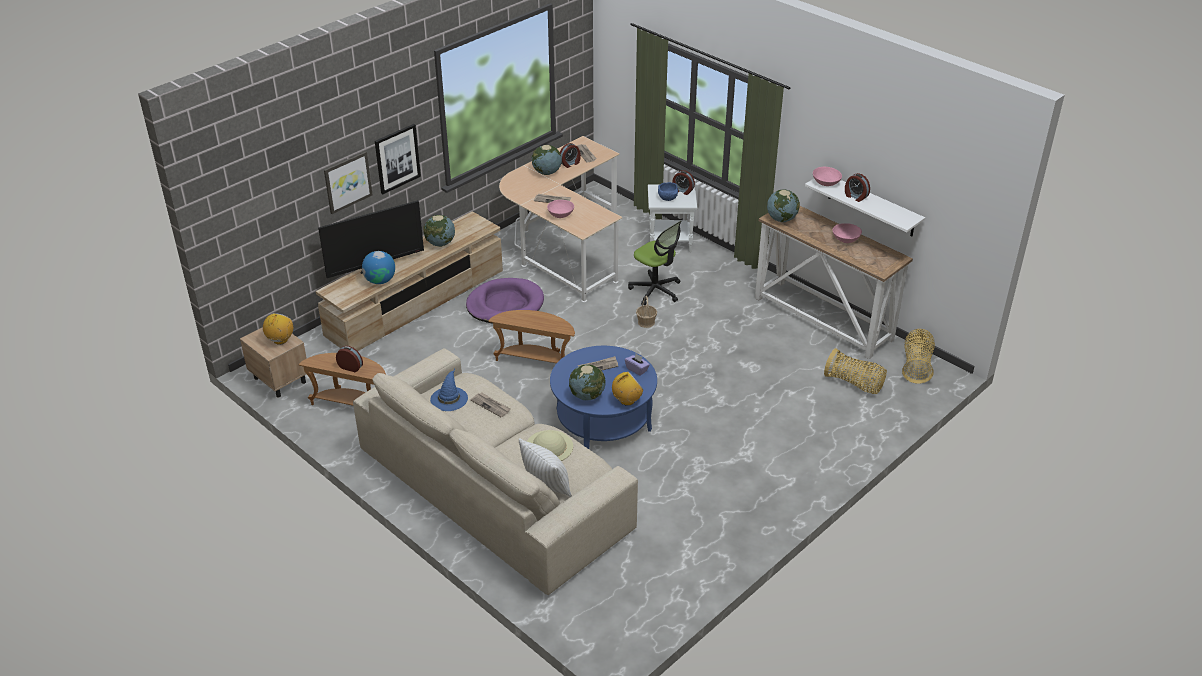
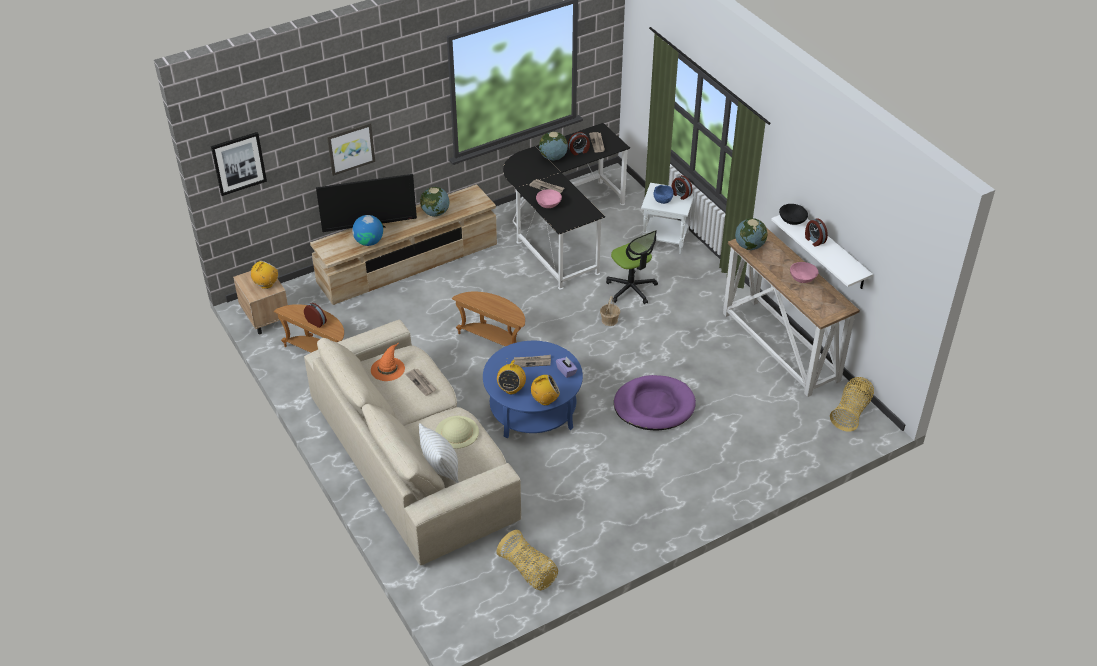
camera: 15 degrees right, 5 degrees up
picture [375,124,421,194] -> picture moved to [211,132,267,196]
blue hat [430,369,468,411] -> orange hat [371,342,405,381]
purple dog bed [466,278,544,324] -> purple dog bed moved to [614,375,696,430]
beige desk [499,136,623,302] -> black desk [503,123,630,290]
globe [569,364,605,400] -> radio [497,358,526,394]
pink bowl [813,167,842,186] -> black bowl [779,204,808,225]
basket [824,348,887,394] -> basket moved to [496,530,558,590]

